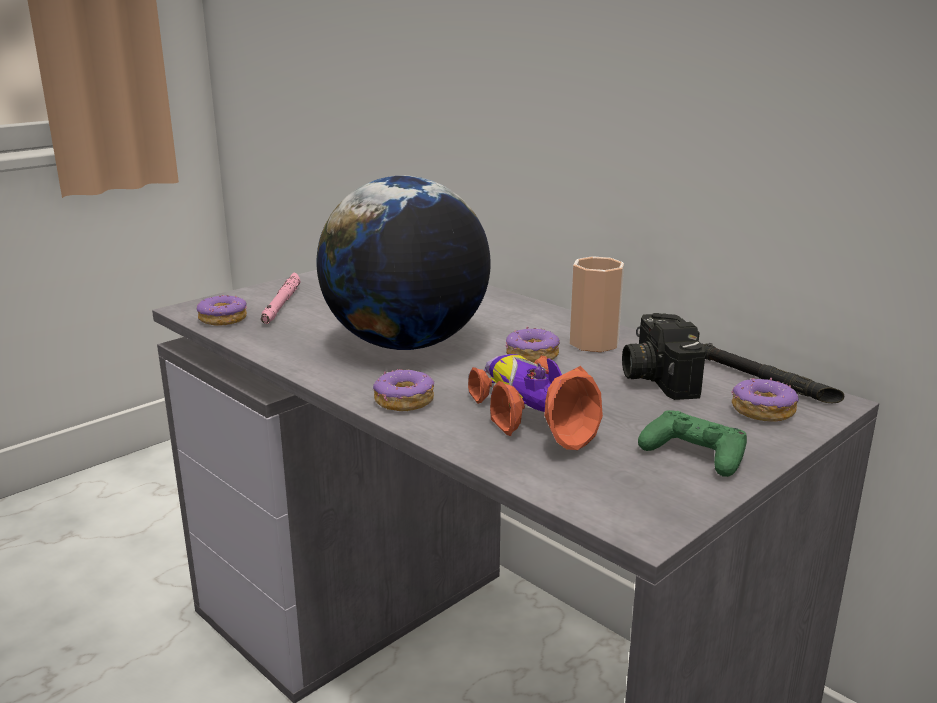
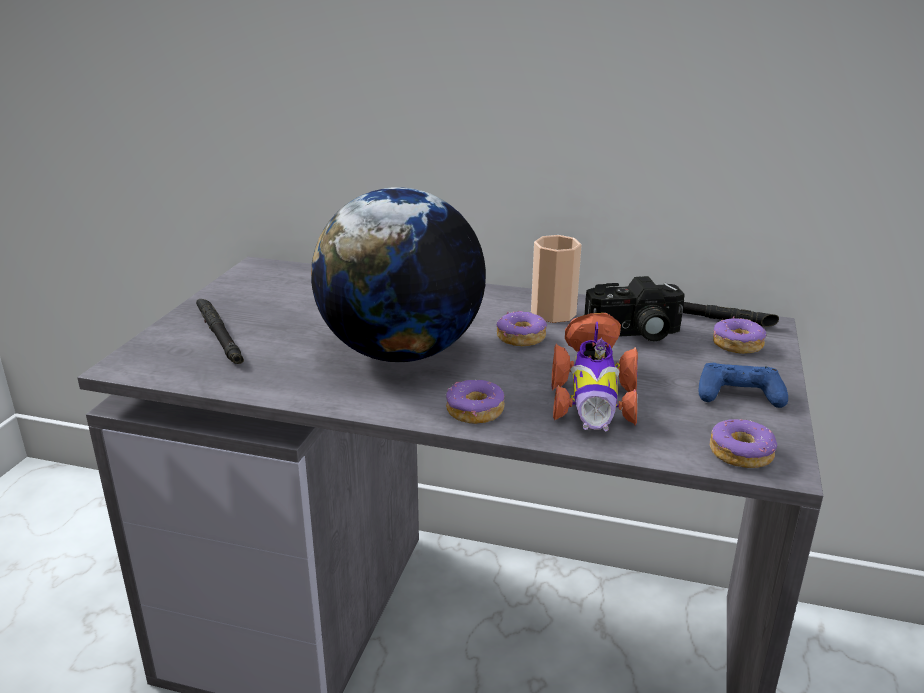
camera: 30 degrees left, 5 degrees up
donut [197,295,247,326] -> donut moved to [710,419,777,468]
pink flashlight [261,273,300,324] -> black flashlight [196,299,244,364]
toy car [468,354,603,450] -> toy car turned 120 degrees counterclockwise [551,313,638,431]
camera [622,313,706,400] -> camera turned 60 degrees counterclockwise [584,276,685,342]
green game controller [638,410,747,477] -> blue game controller [699,363,788,408]

